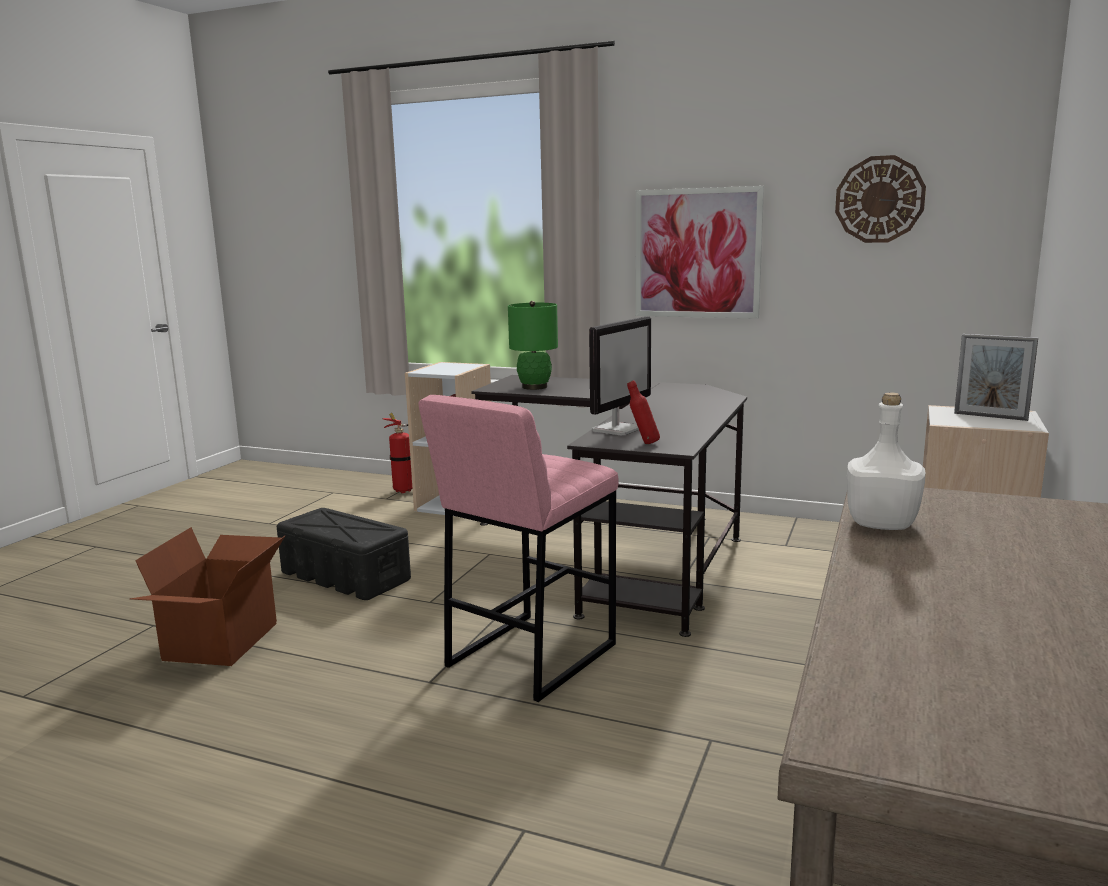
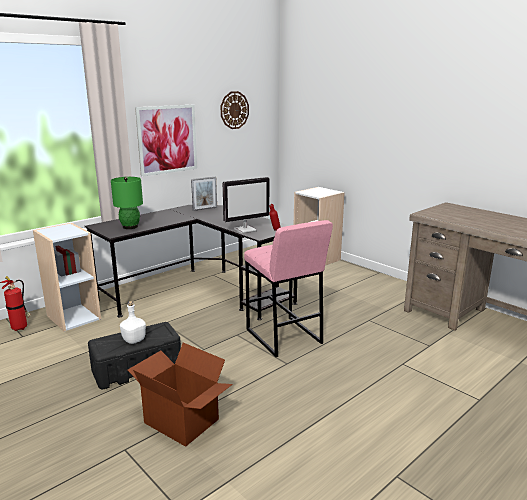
camera: 65 degrees left, 5 degrees up
monitor [589,316,651,435] -> monitor turned 90 degrees clockwise [223,177,269,233]
white bottle [847,392,925,530] -> white bottle moved to [120,301,146,344]
picture frame [954,334,1038,421] -> picture frame moved to [191,177,217,211]

